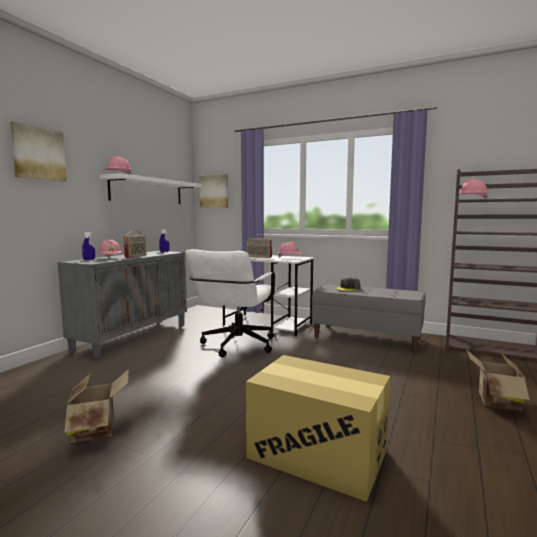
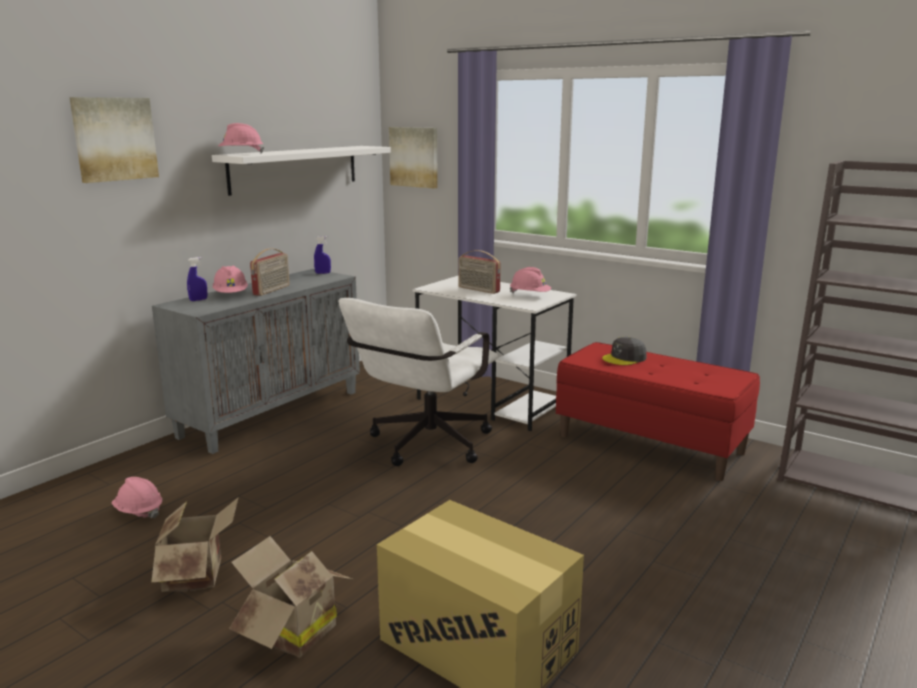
camera: 10 degrees right, 10 degrees up
grey bench [312,284,426,352] -> red bench [556,342,760,481]
pink hard hat [455,179,489,199] -> pink hard hat moved to [111,477,162,519]
cardboard box [466,349,530,411] -> cardboard box moved to [229,536,352,657]

